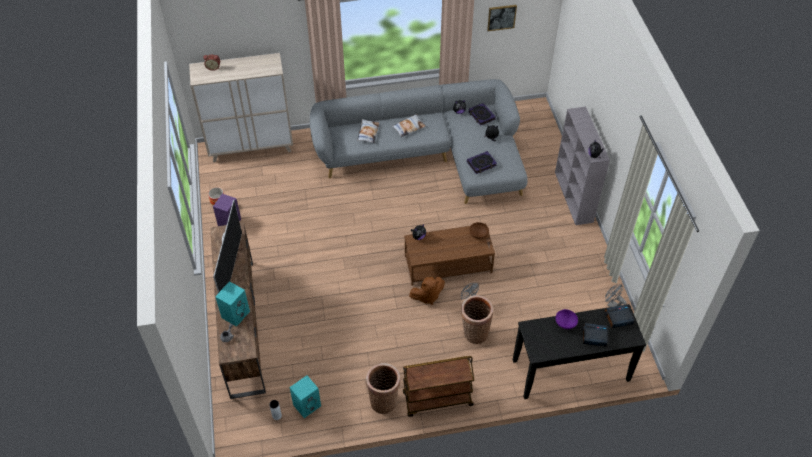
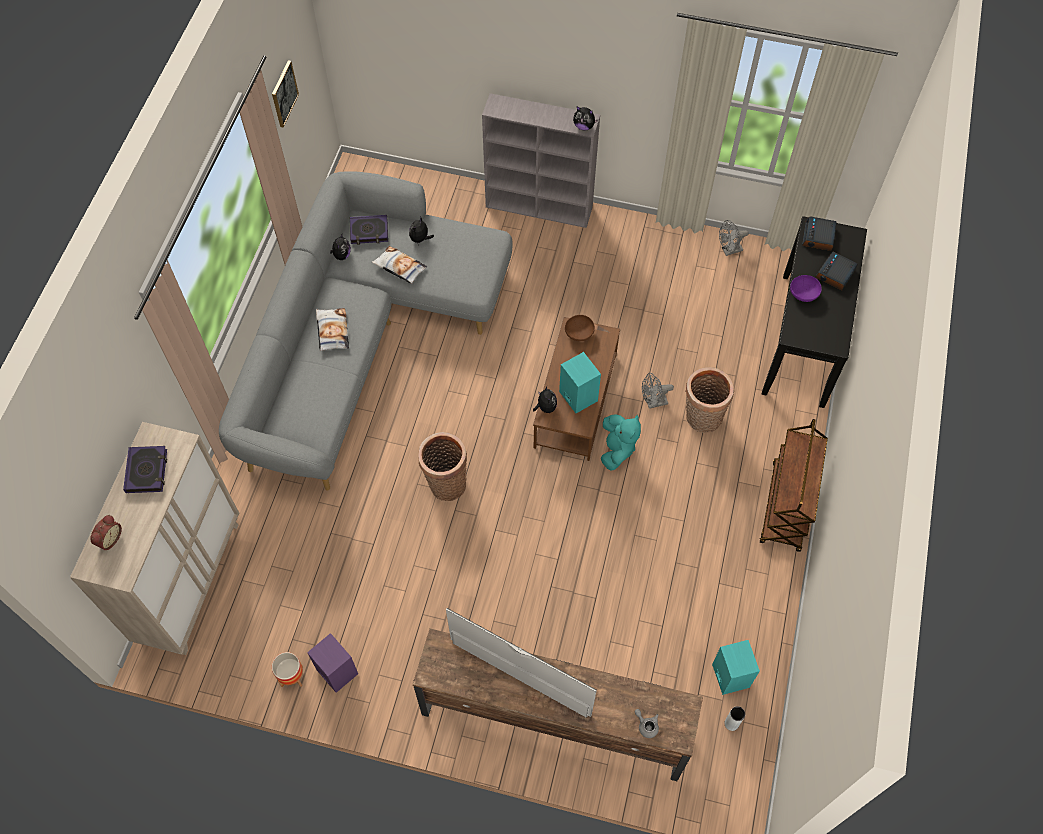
camera: 65 degrees left, 10 degrees up
turquoise speaker [215,281,250,327] -> turquoise speaker moved to [559,352,601,413]
pillow [357,119,379,143] -> pillow moved to [372,246,427,284]
basket [366,363,400,414] -> basket moved to [418,432,467,501]
brown plush toy [409,277,445,305] -> turquoise plush toy [601,414,641,470]
book [467,151,497,174] -> book moved to [123,446,167,493]

